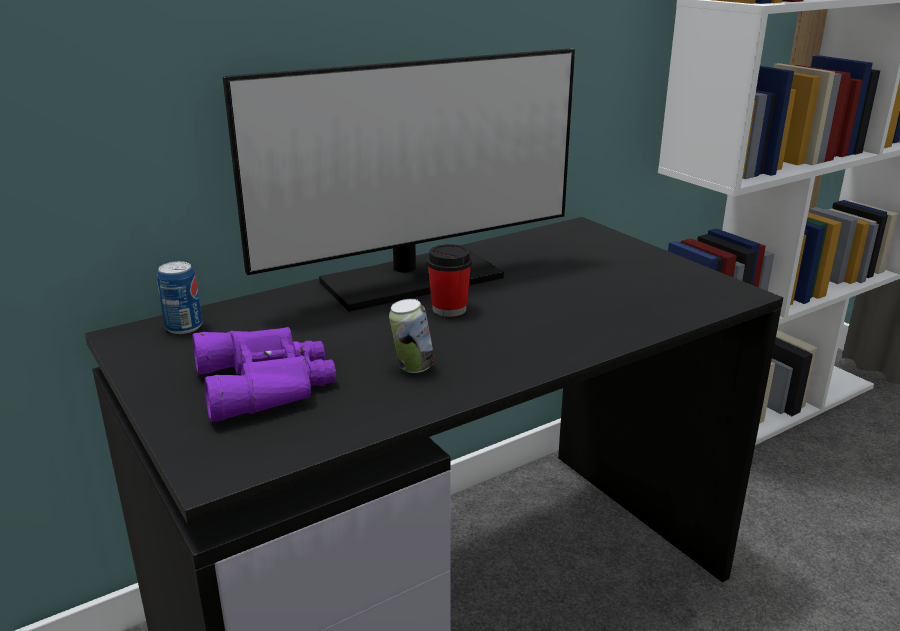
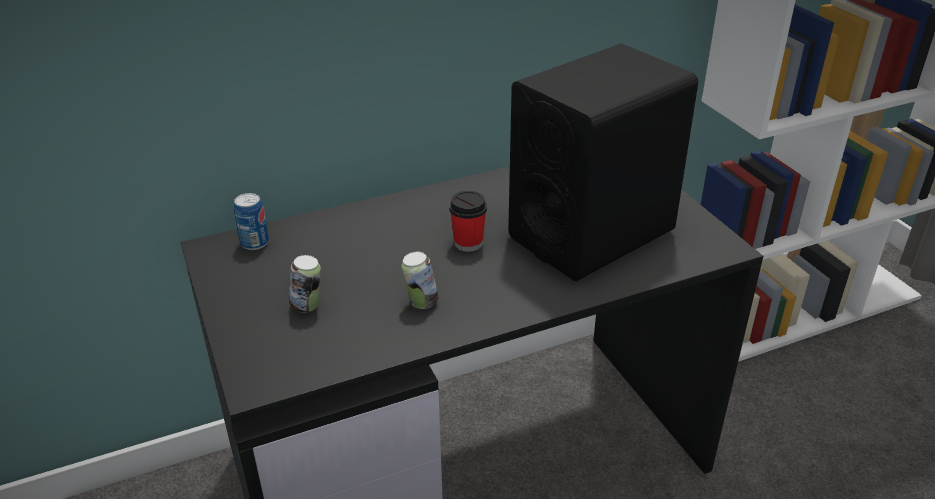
camera: 10 degrees right, 10 degrees up
purple binoculars [192,327,336,422] -> can [289,255,321,313]
monitor [222,48,575,312] -> none
none -> black speaker [508,44,698,281]

